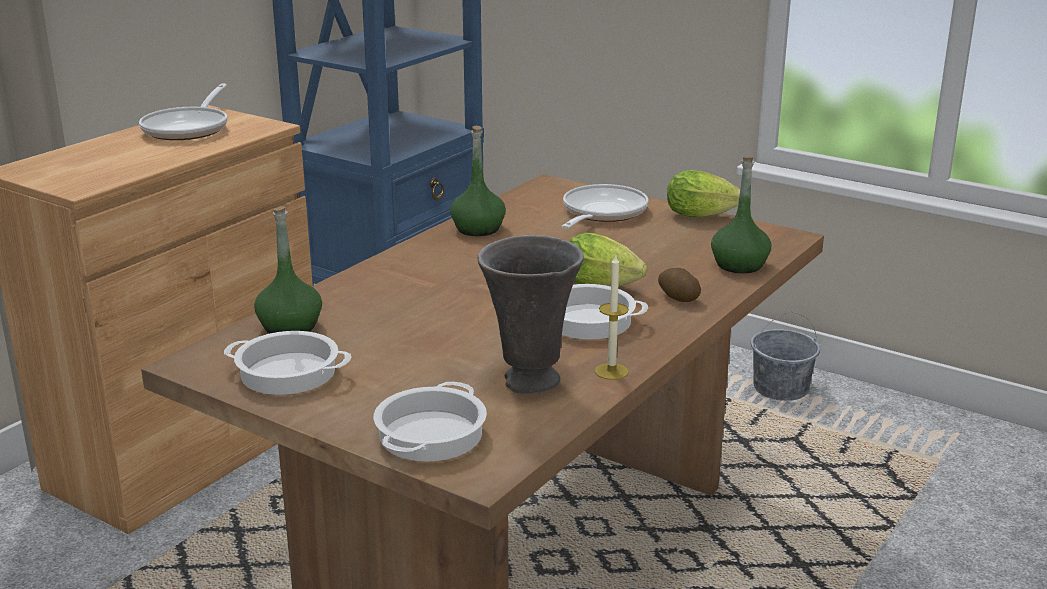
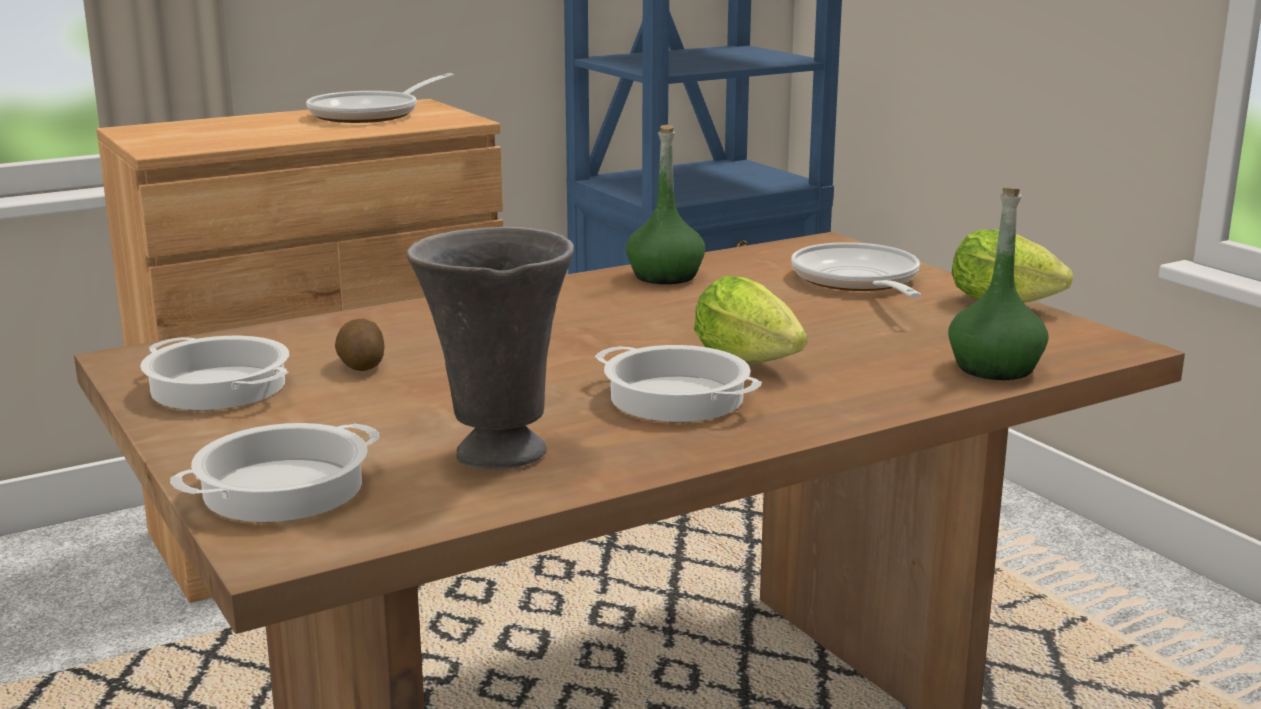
camera: 25 degrees right, 5 degrees down
green bottle [254,206,322,334] -> none
frying pan [561,184,648,229] -> frying pan turned 60 degrees counterclockwise [791,242,921,298]
candle [595,254,629,380] -> none
potato [658,268,701,302] -> potato moved to [335,319,385,371]
grey bucket [750,312,820,401] -> none

